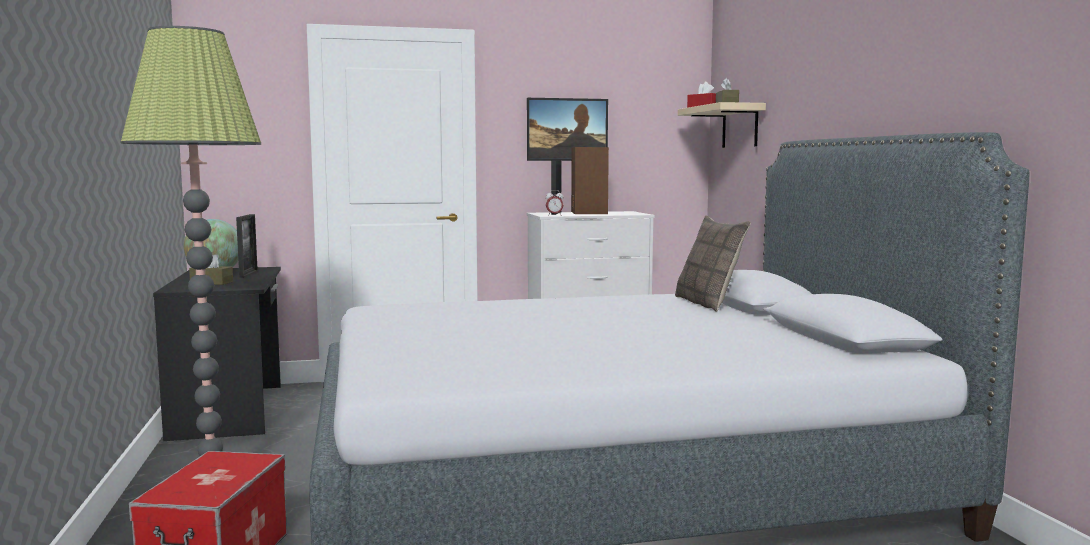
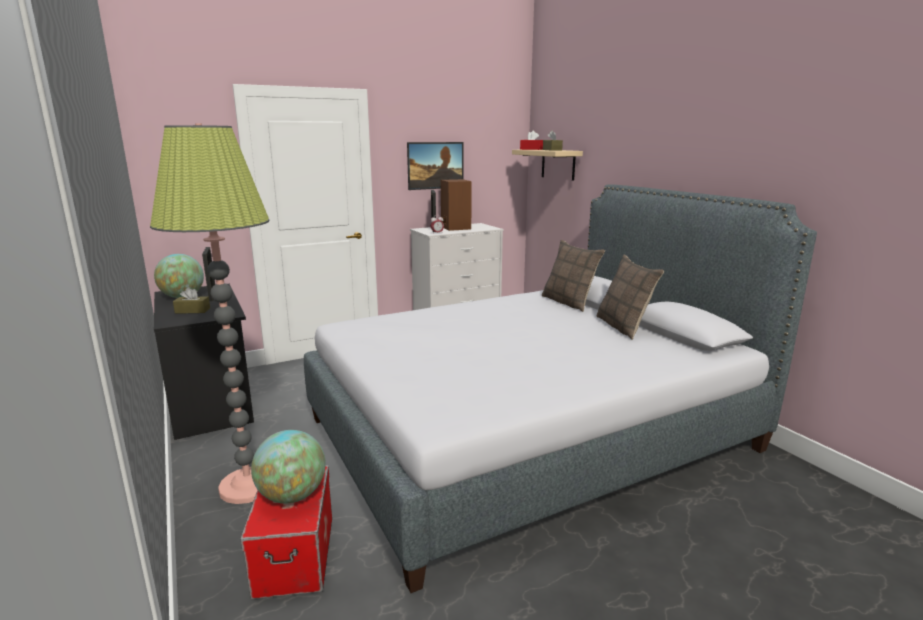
camera: 15 degrees left, 10 degrees up
none -> globe [251,430,326,504]
none -> pillow [596,255,664,340]

